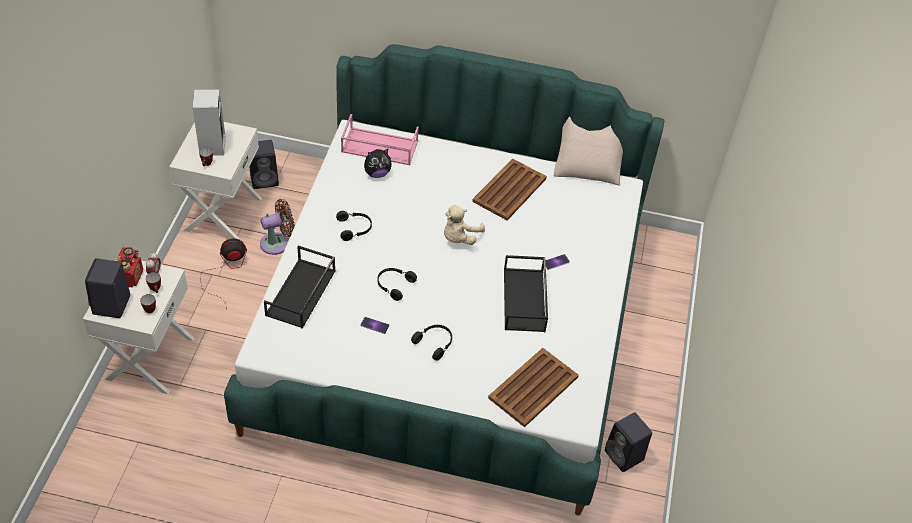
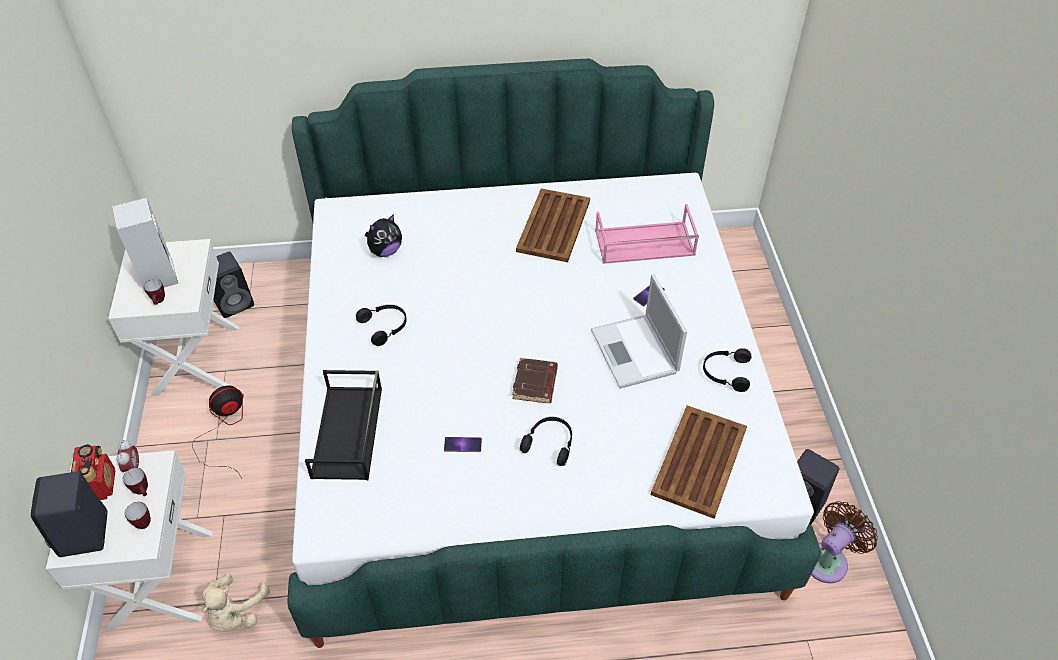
camera: 15 degrees left, 0 degrees up
brown fan [260,199,295,255] -> brown fan moved to [811,501,878,583]
pink tray [341,114,419,165] -> pink tray moved to [595,204,699,264]
black headphones [377,268,417,301] -> black headphones moved to [703,348,751,392]
beige plush toy [444,205,485,245] -> beige plush toy moved to [202,574,270,632]
black tray [504,255,548,332] -> laptop [591,274,687,389]
beige pillow [554,117,623,185] -> none
none -> brown book [512,358,558,403]

